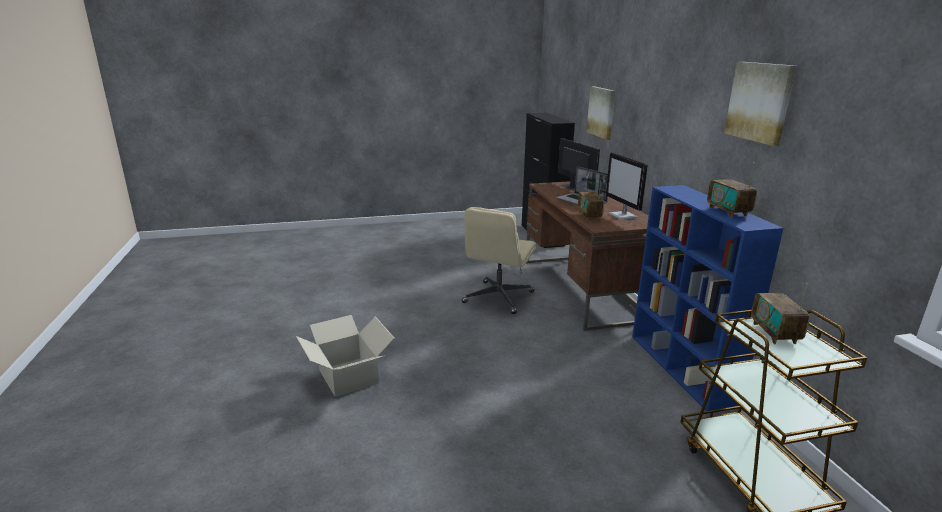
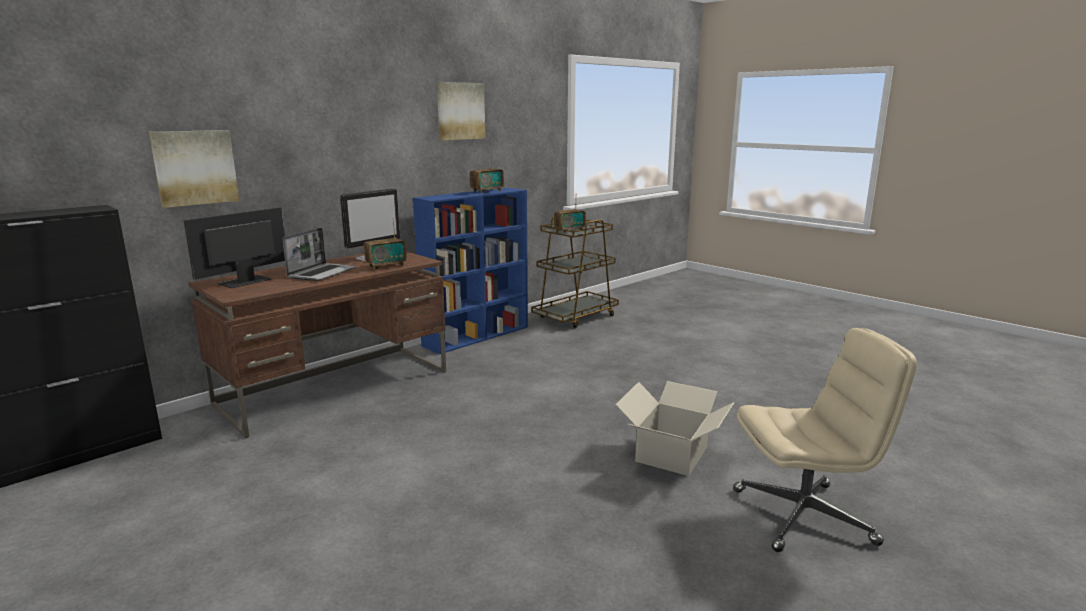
camera: 120 degrees left, 5 degrees down
beige office chair [462,207,536,314] -> beige office chair moved to [733,328,917,552]

